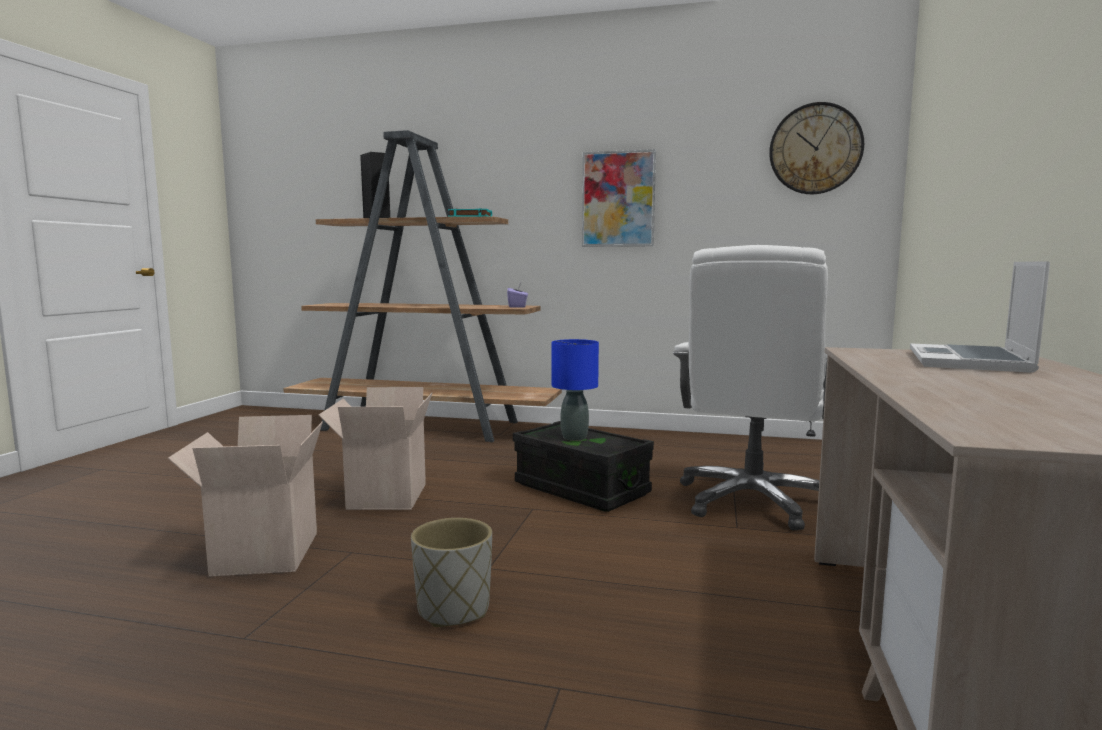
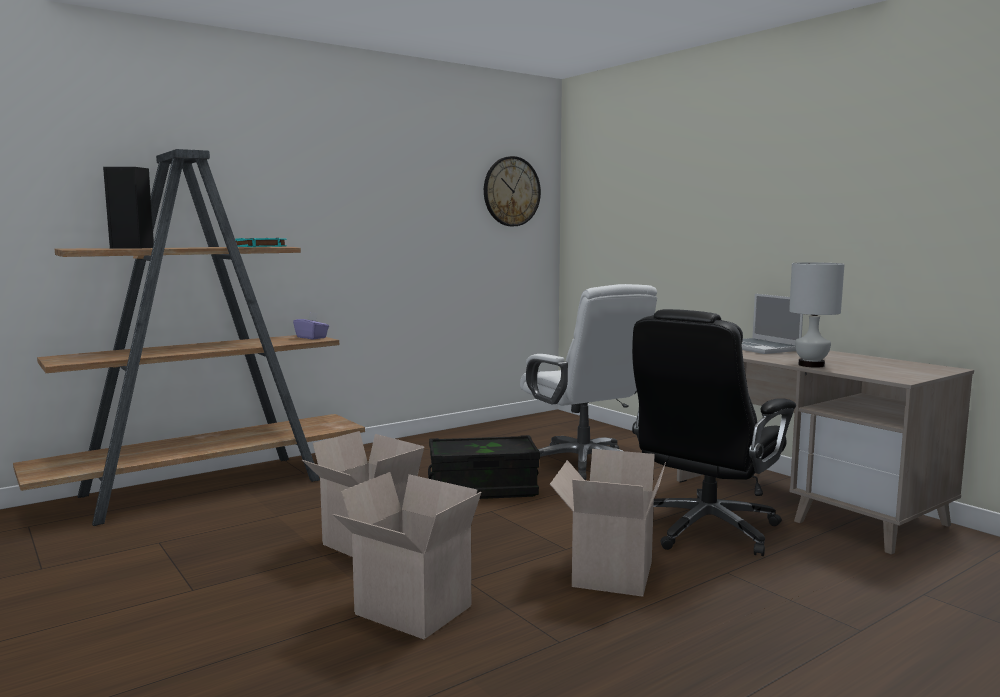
camera: 50 degrees left, 0 degrees up
grey planter [411,518,492,627] -> cardboard box [550,449,666,597]
blue table lamp [552,339,599,441] -> none
picture [582,149,656,247] -> none
none -> black office chair [632,309,796,556]
none -> white table lamp [789,262,845,368]

